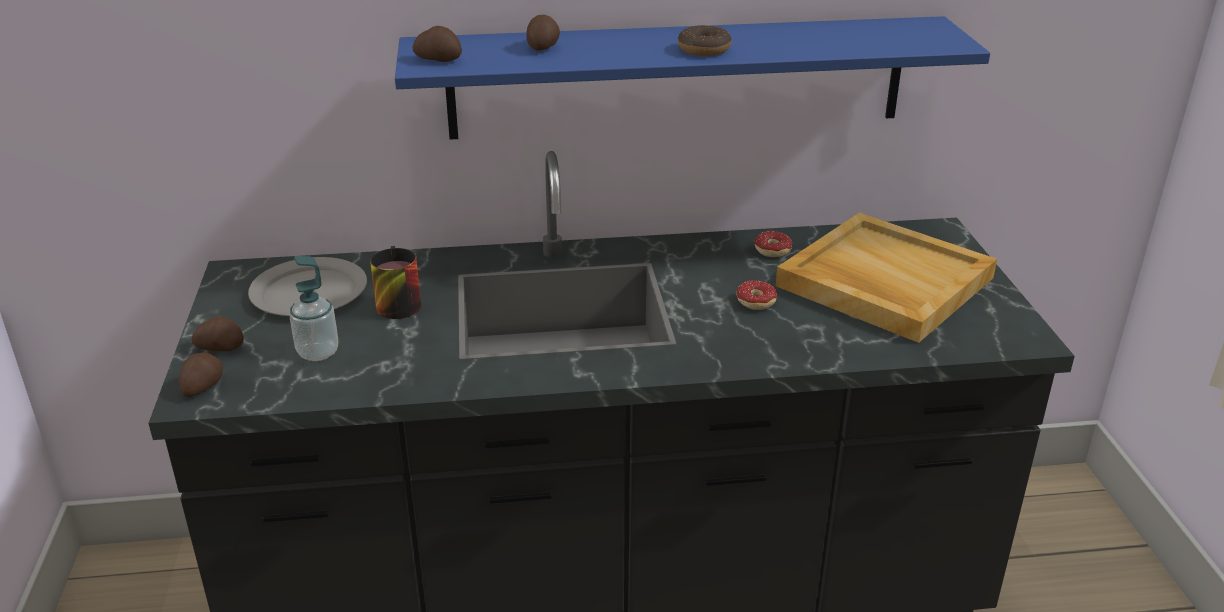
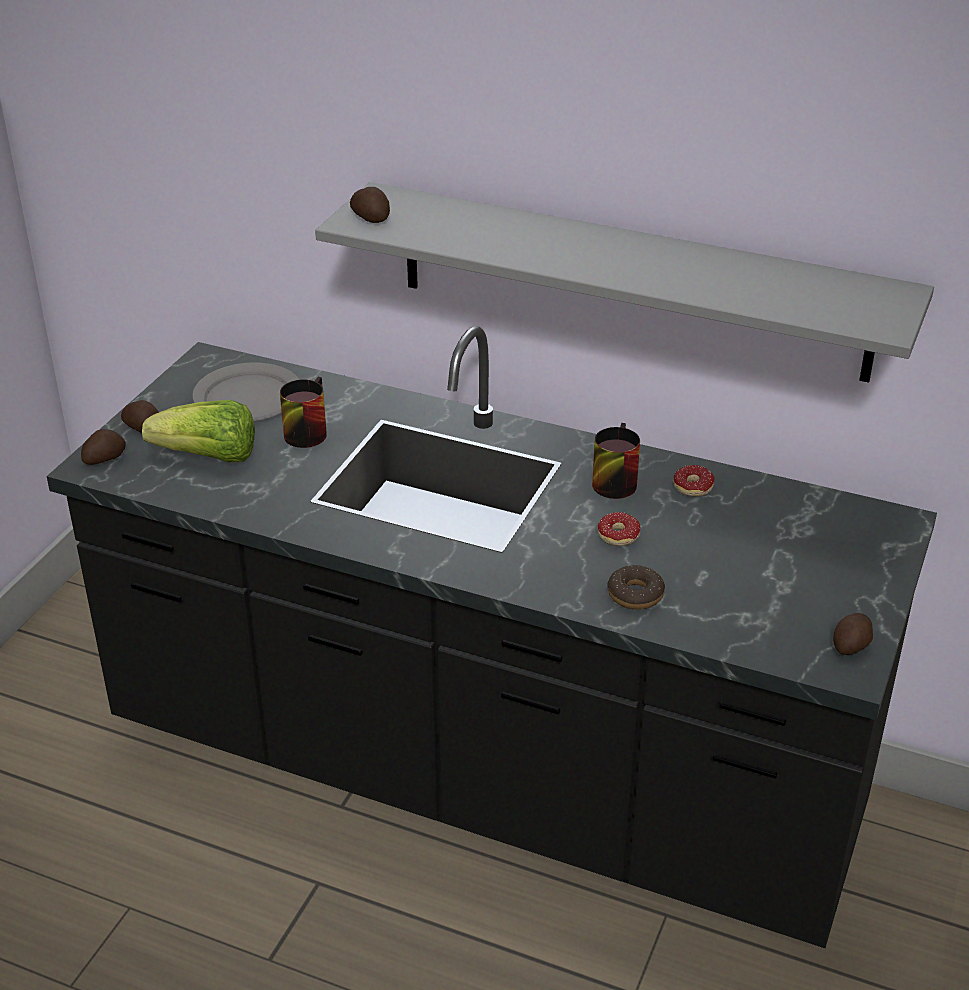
camera: 30 degrees right, 5 degrees up
soap dispenser [290,256,338,361] -> lettuce [142,400,255,463]
blue shelf [395,16,990,140] -> grey shelf [315,182,934,383]
potato [526,14,560,51] -> potato moved to [833,613,873,655]
donut [678,25,732,56] -> donut moved to [607,565,665,610]
beige tray [776,213,997,343] -> none
none -> mug [592,423,640,499]

